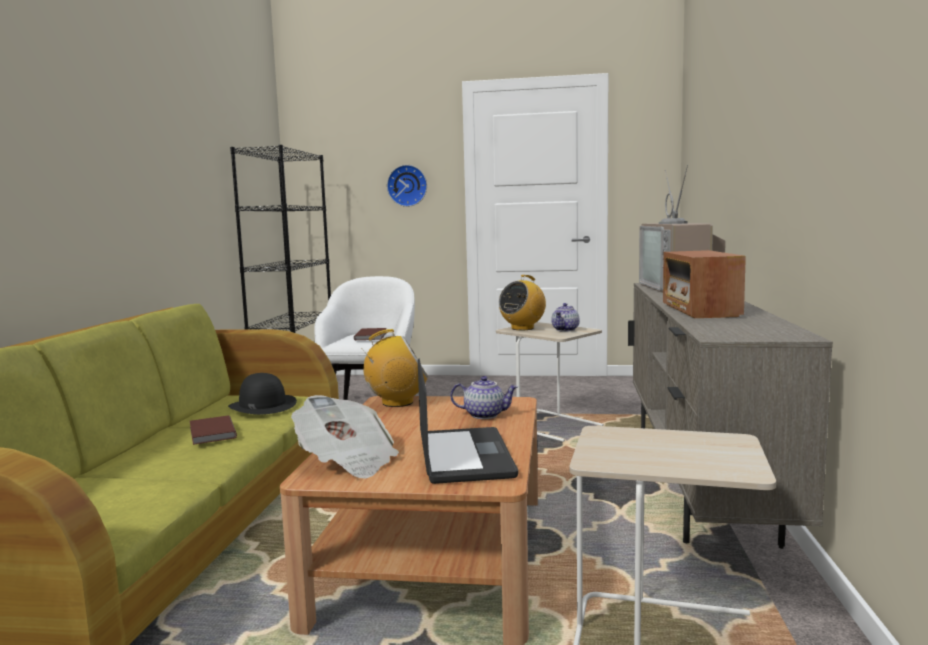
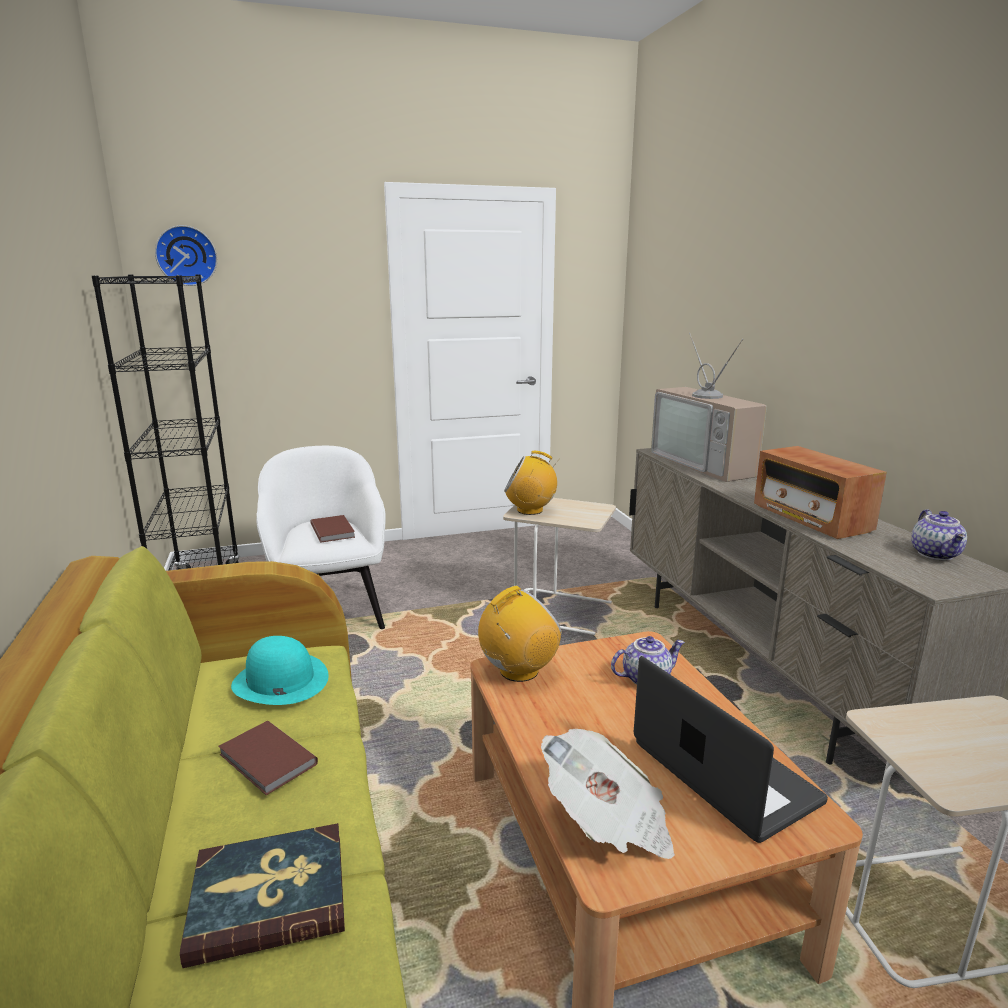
camera: 25 degrees left, 10 degrees up
black hat [228,373,297,414] -> turquoise hat [231,636,329,705]
wall clock [387,165,427,207] -> wall clock moved to [155,225,217,286]
radio [499,275,546,330] -> radio turned 75 degrees clockwise [504,451,557,515]
teapot [551,303,579,332] -> teapot moved to [911,509,967,560]
none -> book [180,823,345,968]

